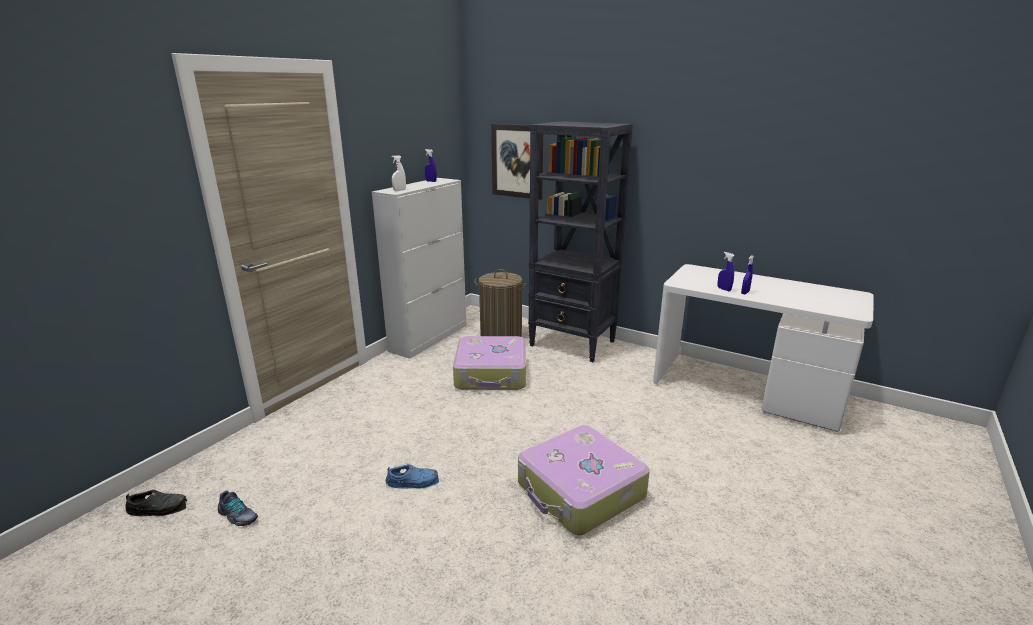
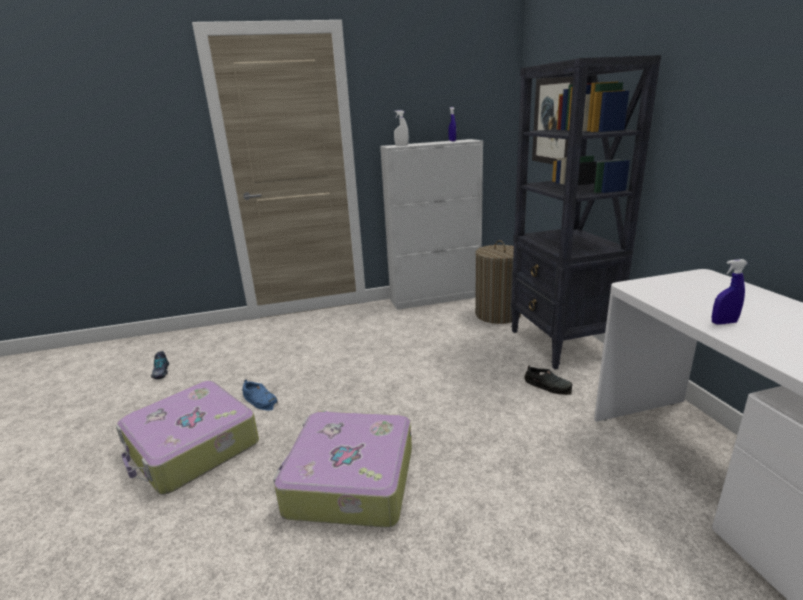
camera: 45 degrees right, 0 degrees up
black shoe [126,490,187,516] -> black shoe moved to [524,365,572,395]
suitcase [453,336,526,390] -> suitcase moved to [116,381,259,495]
blue spray bottle [717,252,734,291] -> none

